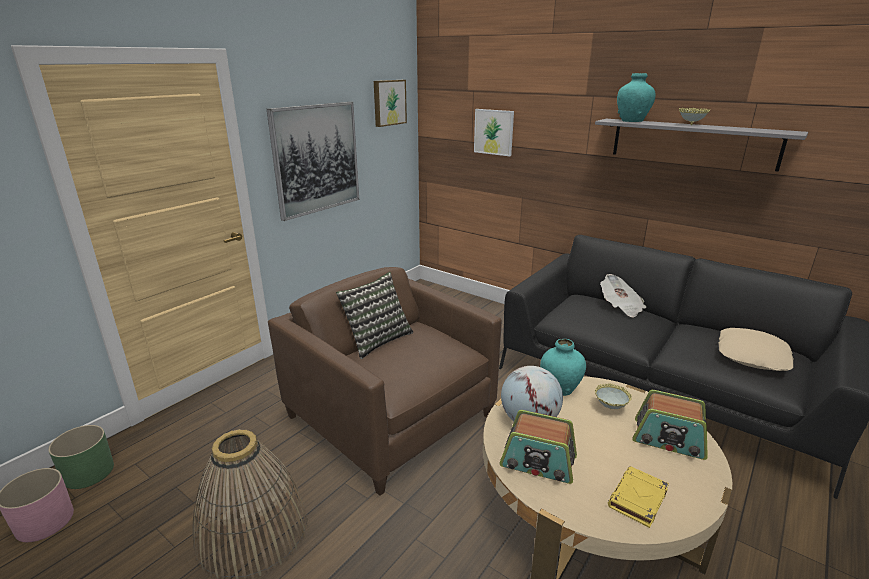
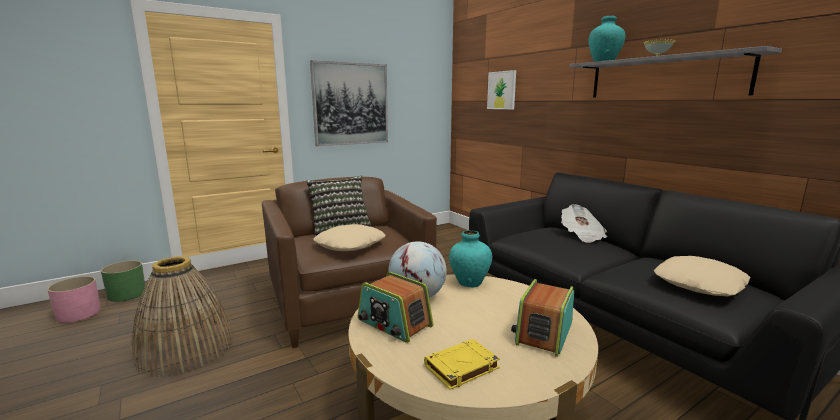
camera: 20 degrees right, 10 degrees down
picture [374,80,407,127] -> none
bowl [595,383,632,409] -> none
radio [632,390,708,460] -> radio turned 75 degrees clockwise [511,279,574,357]
none -> beige pillow [313,224,385,251]

